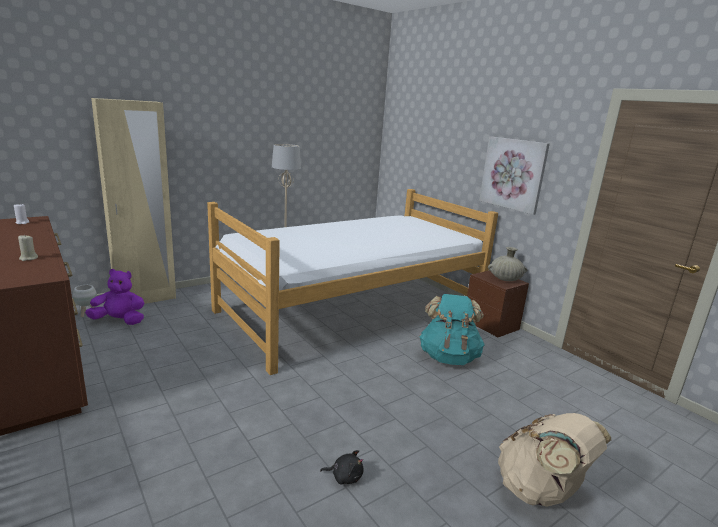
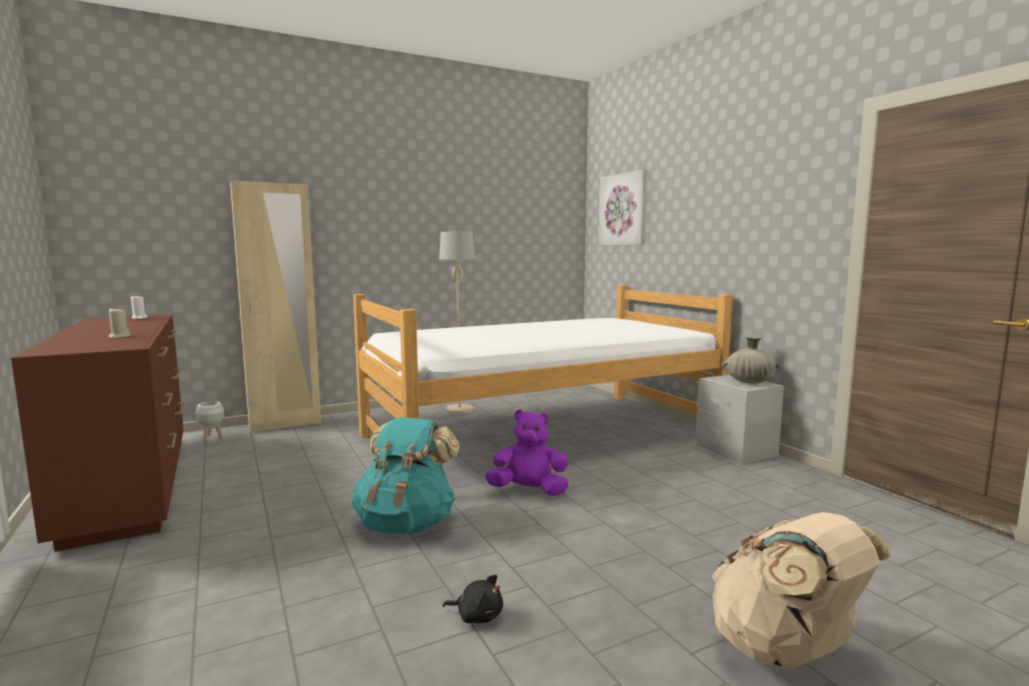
camera: 10 degrees right, 10 degrees down
purple plush toy [85,269,144,325] -> purple plush toy moved to [485,410,569,496]
turquoise backpack [419,294,485,365] -> turquoise backpack moved to [352,417,460,534]
brown nightstand [467,270,529,337] -> grey nightstand [696,374,784,464]
picture [479,136,550,215] -> picture moved to [598,169,647,245]

